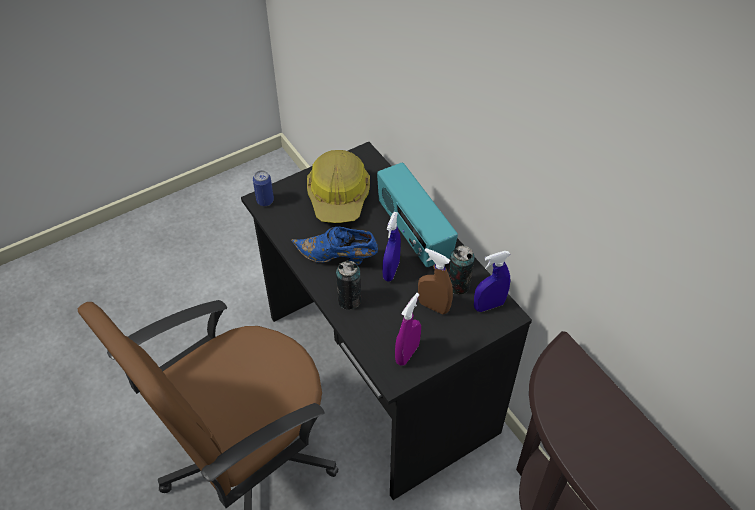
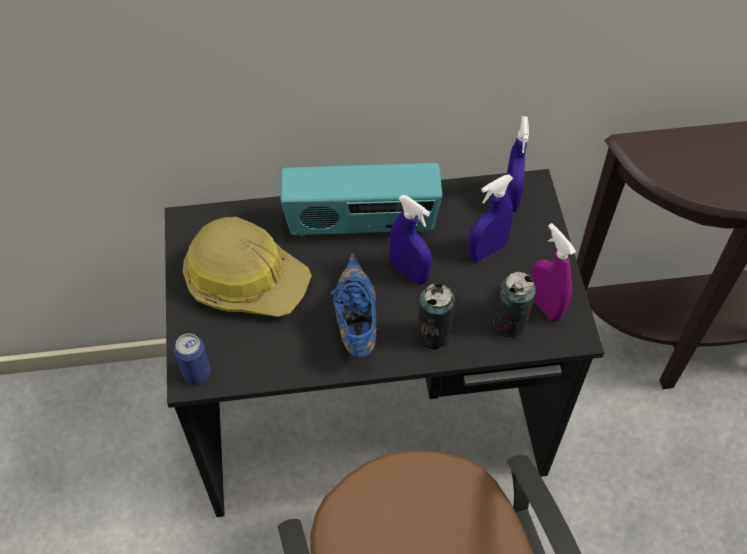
camera: 65 degrees left, 5 degrees up
blue shoe [291,227,378,265] -> blue shoe turned 135 degrees clockwise [330,254,376,358]
brown spray bottle [418,248,453,314] -> blue spray bottle [468,175,513,262]
can [449,245,475,294] -> can moved to [493,272,536,339]

